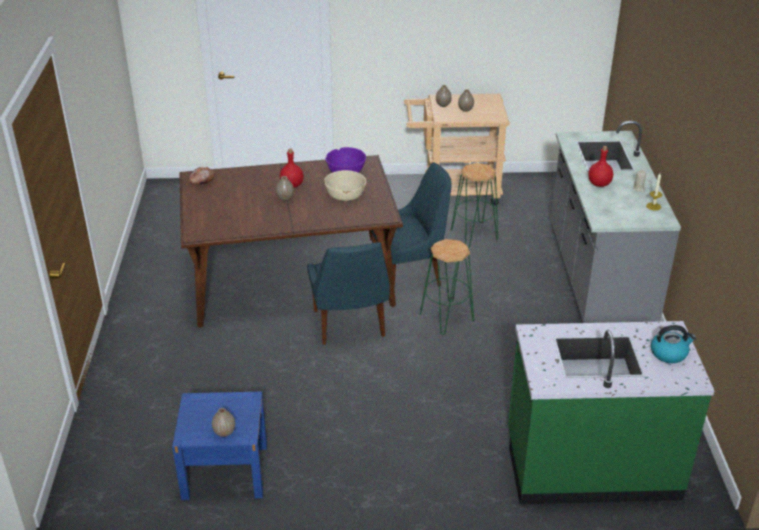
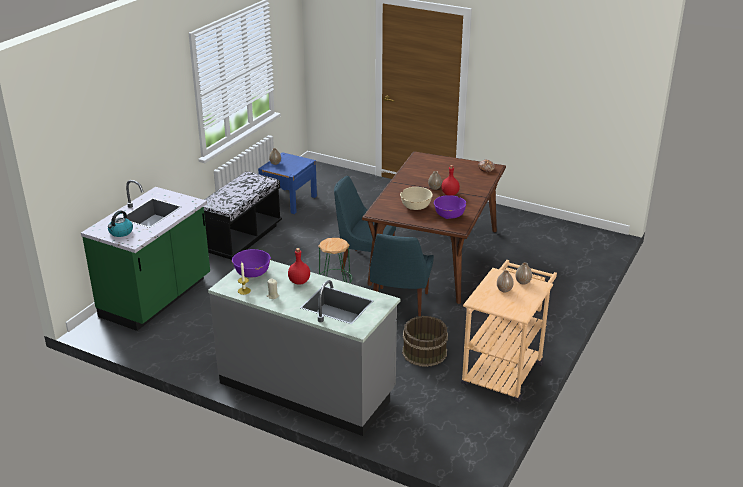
camera: 120 degrees right, 5 degrees down
green stool [451,163,498,248] -> brown bucket [402,316,448,367]
none -> black bench [204,172,282,260]
none -> purple bowl [232,249,271,278]

